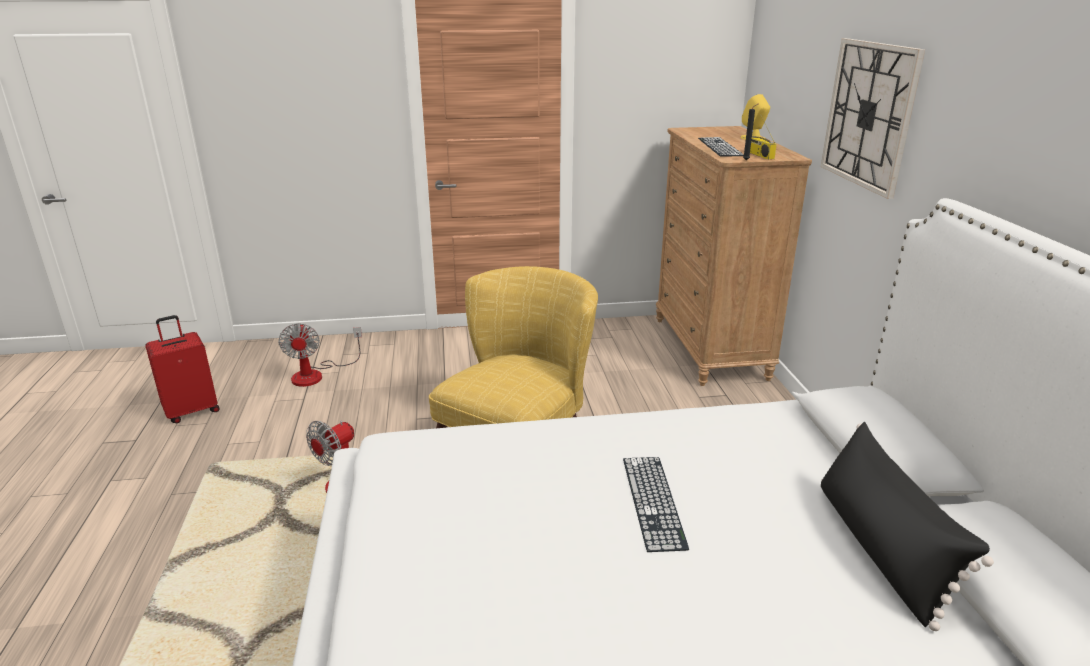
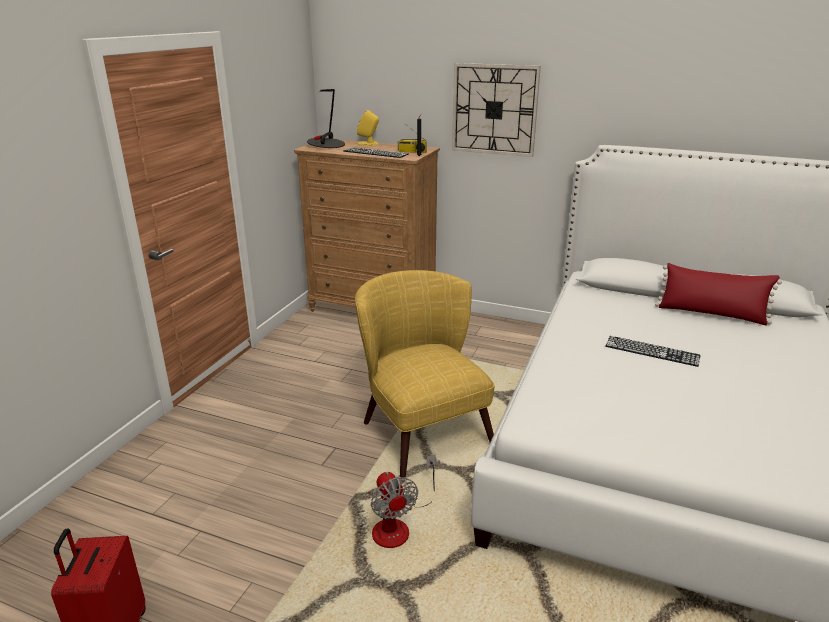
camera: 60 degrees left, 0 degrees up
fan [278,323,362,387] -> none
black pillow [821,422,994,631] -> red pillow [655,263,782,325]
none -> table lamp [307,89,345,148]

